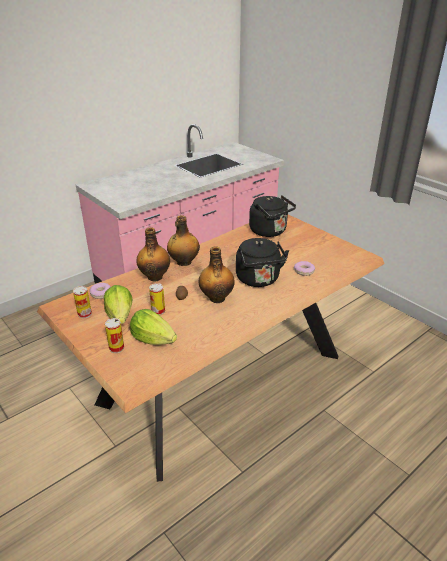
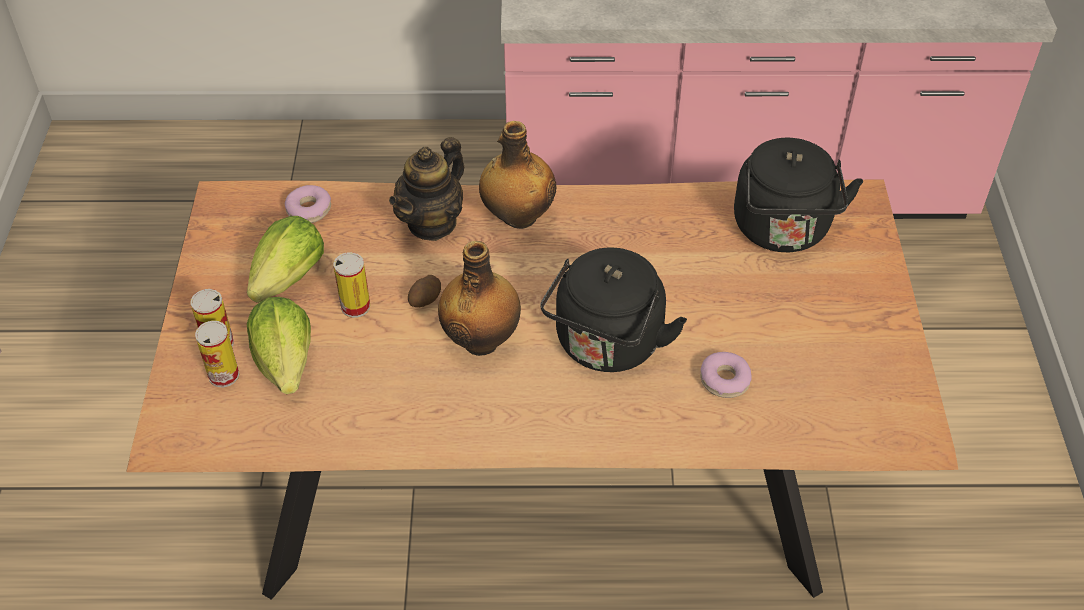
camera: 40 degrees right, 15 degrees up
can [73,286,92,318] -> can moved to [195,321,239,387]
bottle [136,227,170,282] -> teapot [389,137,464,241]

